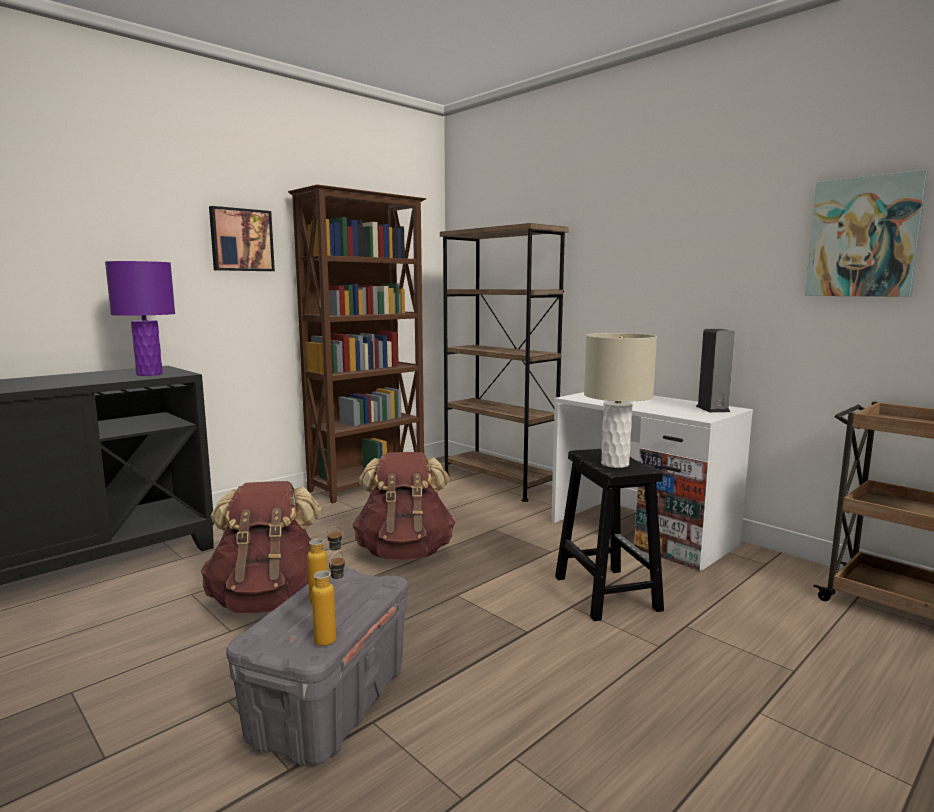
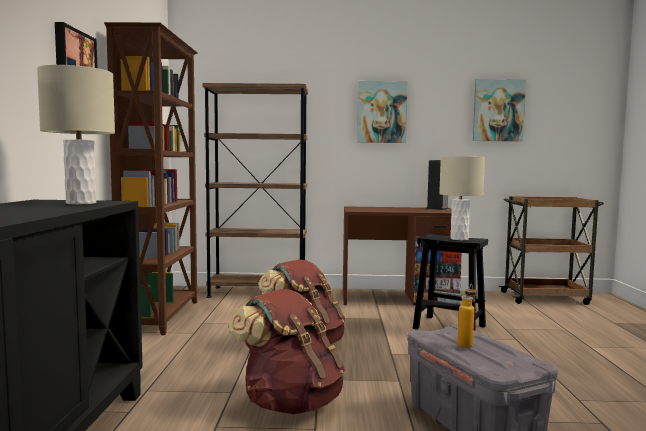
camera: 45 degrees left, 5 degrees down
purple table lamp [105,261,175,376] -> beige table lamp [37,65,115,204]
bottle [312,551,345,646] -> none
white desk [551,392,753,571] -> brown desk [343,206,462,306]
none -> picture [357,81,408,143]

